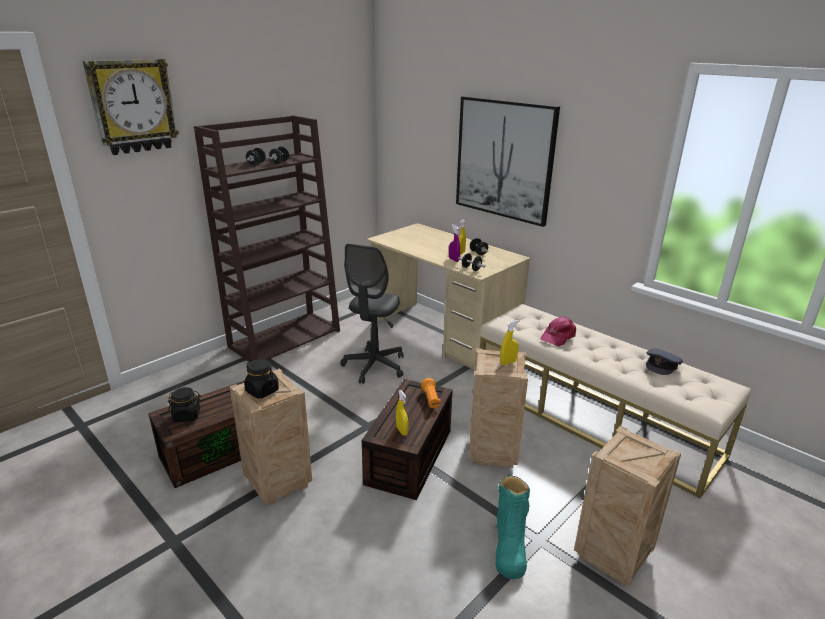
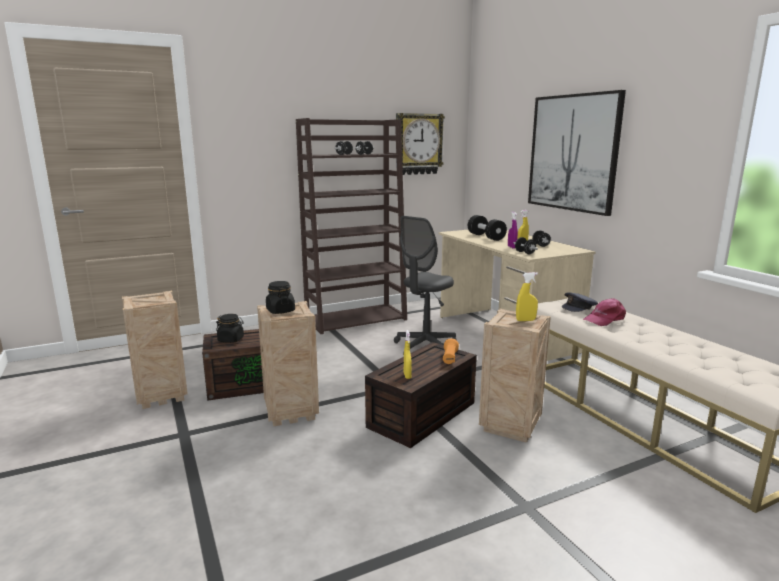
camera: 20 degrees right, 10 degrees down
wall clock [83,59,179,155] -> wall clock moved to [396,113,445,175]
turquoise boot [496,474,530,579] -> none
crate [574,425,681,586] -> crate moved to [122,291,188,409]
grey cap [646,348,683,375] -> grey cap moved to [562,292,598,312]
none -> black dumbbell [468,215,507,241]

